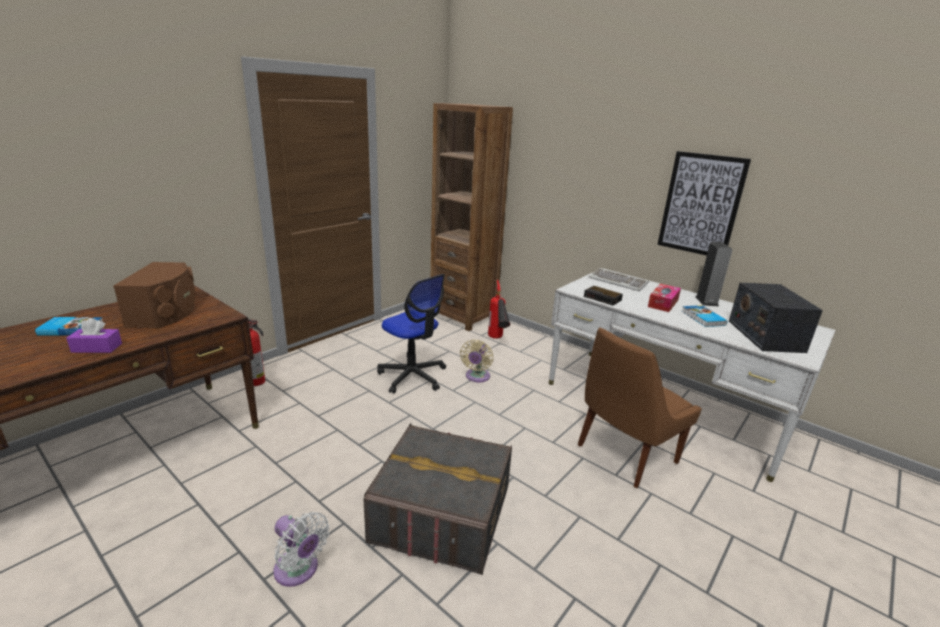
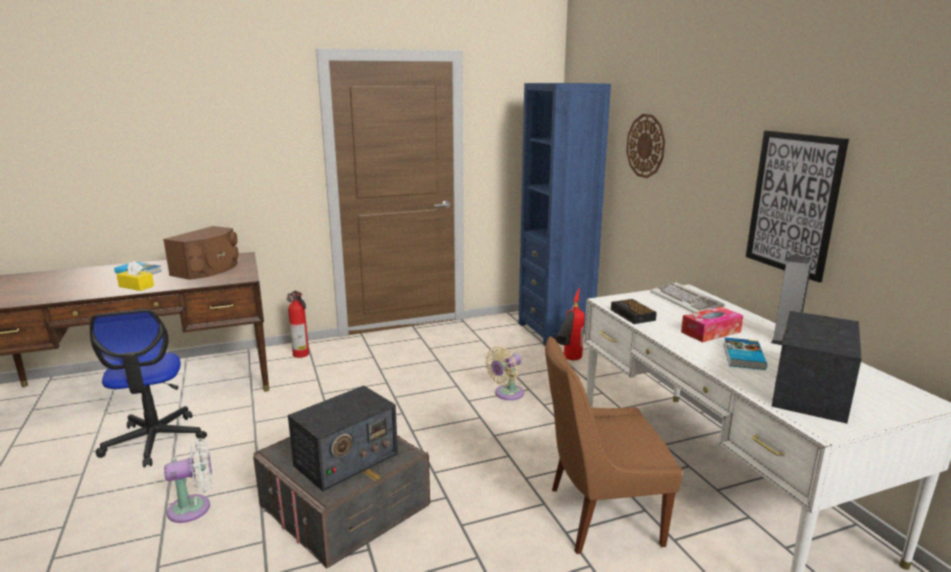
camera: 30 degrees right, 5 degrees down
purple tissue box [66,318,122,353] -> yellow tissue box [116,261,154,291]
white fan [273,512,330,587] -> white fan turned 90 degrees counterclockwise [164,438,213,523]
office chair [377,274,446,394] -> office chair moved to [90,309,207,467]
brown bookcase [431,103,513,331] -> blue bookcase [519,83,611,346]
none -> radio [288,386,398,491]
none -> wall clock [626,114,665,178]

